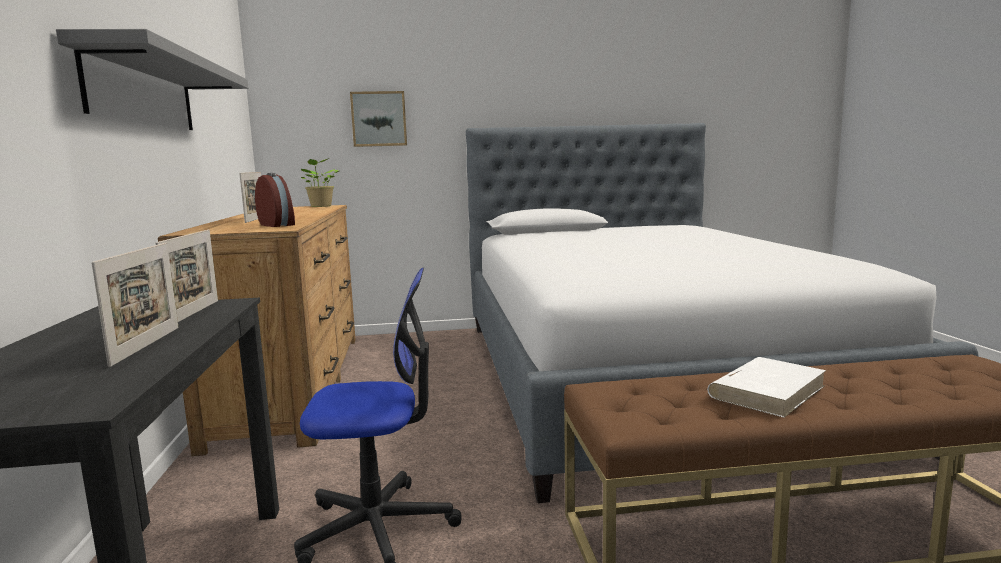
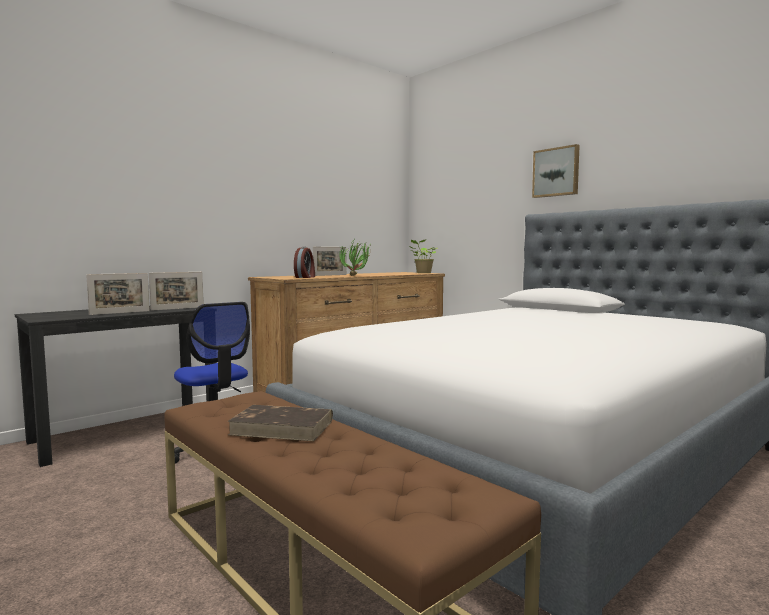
camera: 55 degrees right, 5 degrees down
grey shelf [56,29,249,130] -> none
picture [350,91,407,147] -> picture moved to [532,144,580,198]
white book [707,357,826,418] -> brown book [227,405,333,441]
none -> potted plant [340,241,371,276]

